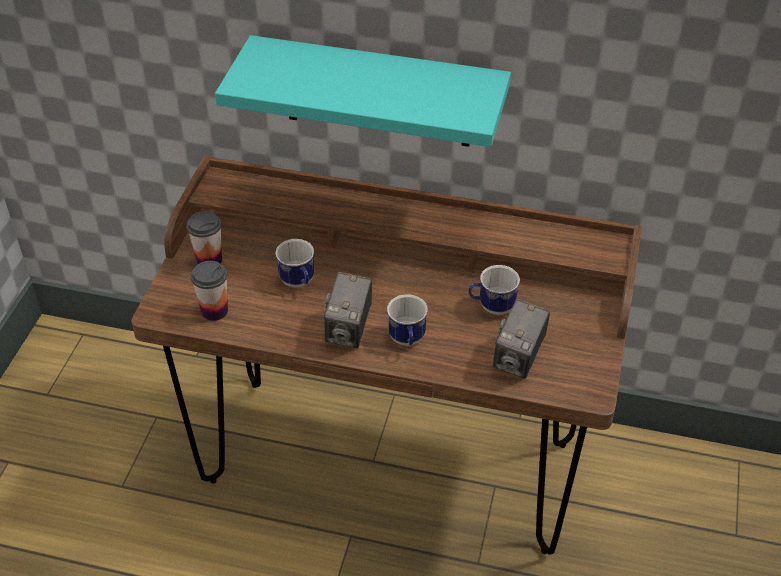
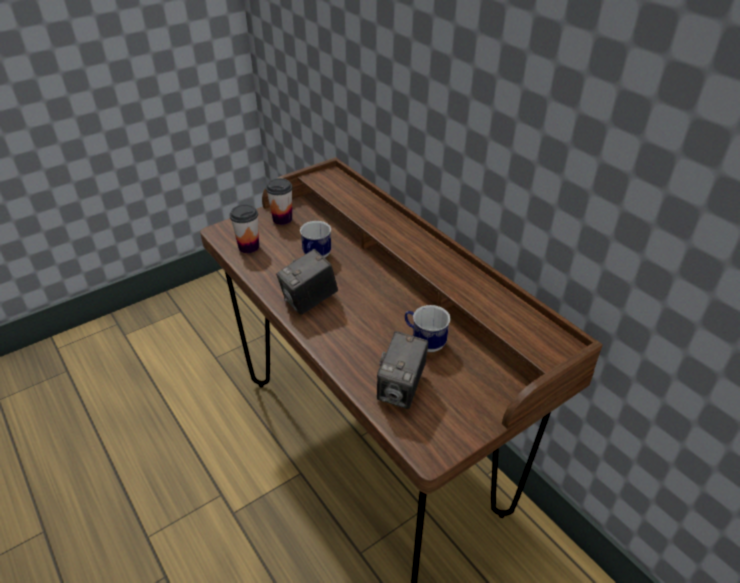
camera: 40 degrees right, 5 degrees down
turquoise shelf [215,35,511,147] -> none
mug [387,294,428,346] -> none
camera [493,299,550,379] -> camera turned 45 degrees counterclockwise [377,331,428,409]

